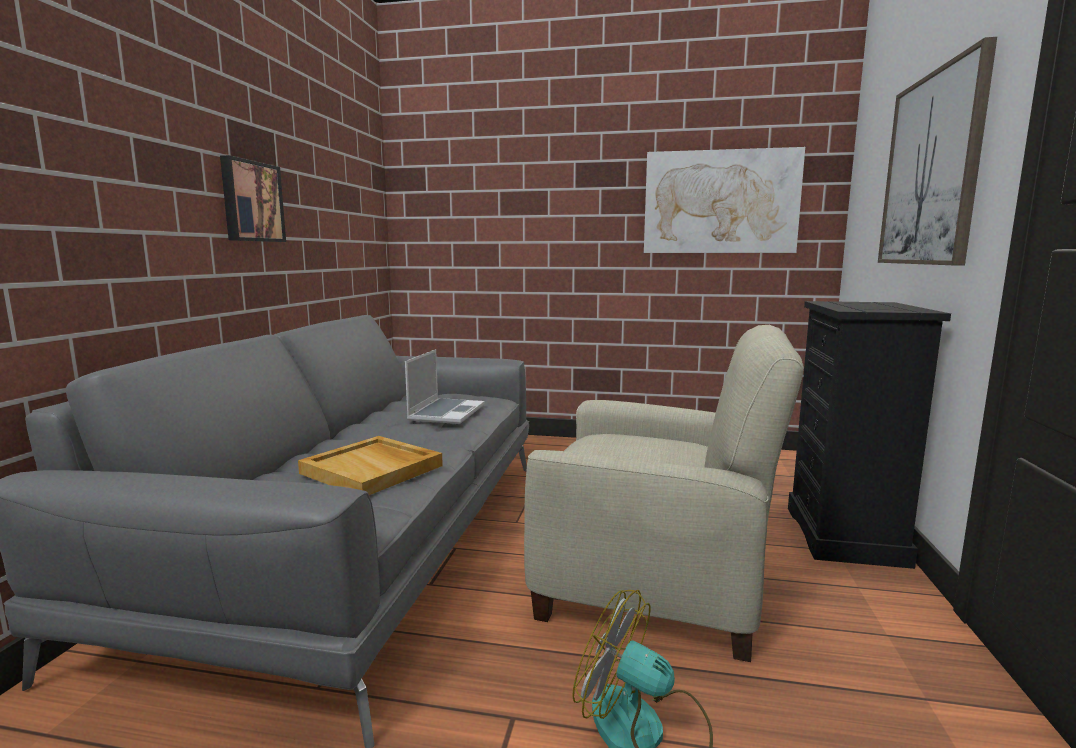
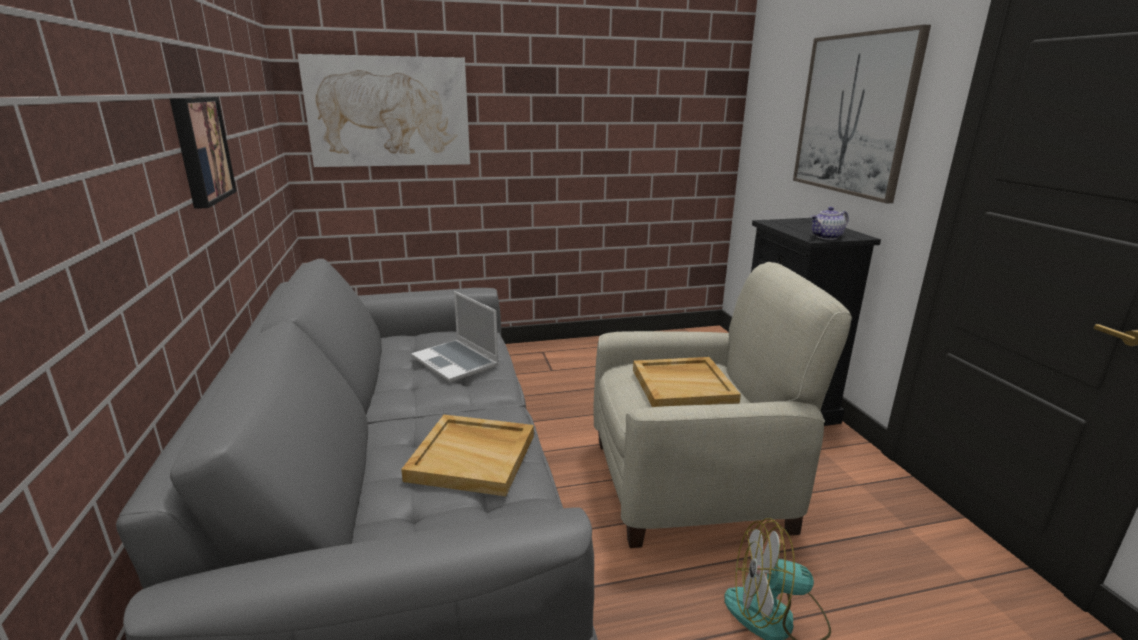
camera: 25 degrees left, 10 degrees up
laptop [405,349,485,424] -> laptop turned 150 degrees clockwise [411,291,499,382]
picture [644,147,805,253] -> picture moved to [298,54,470,167]
none -> beige tray [633,357,741,407]
none -> teapot [810,207,849,240]

